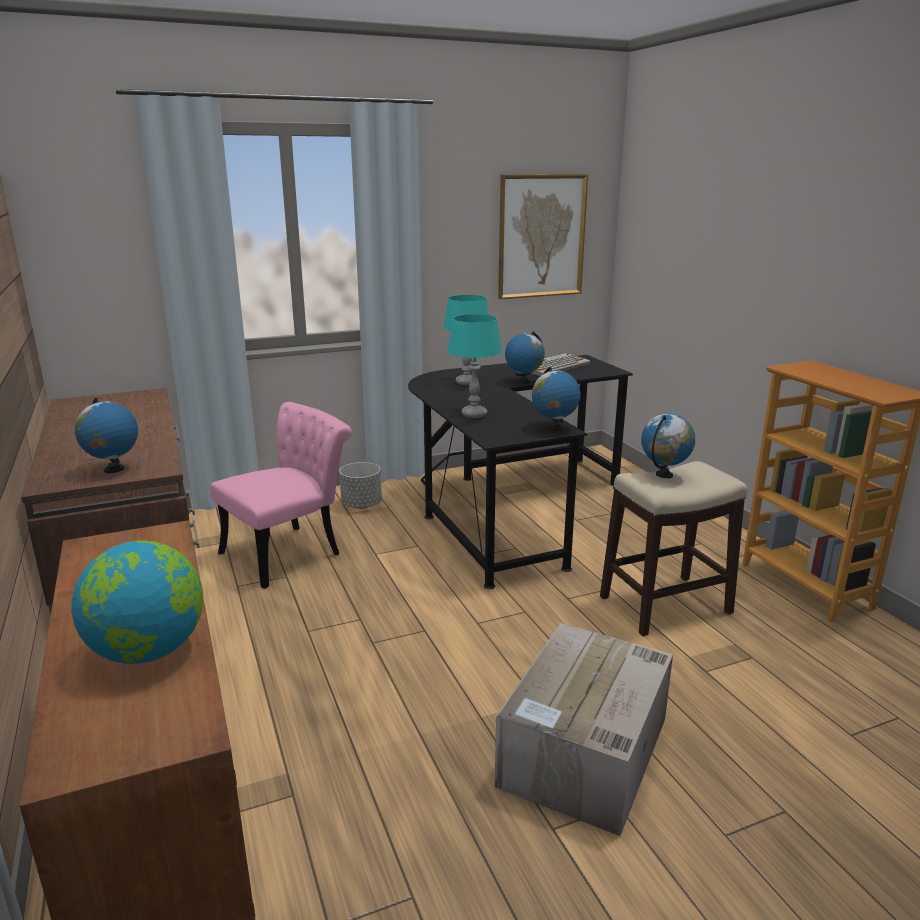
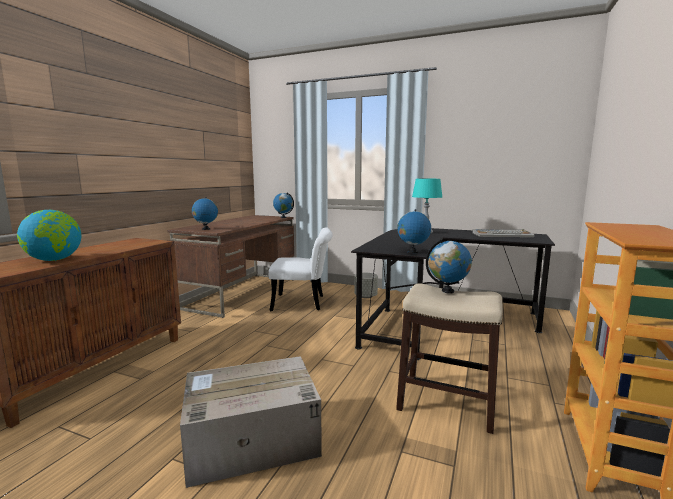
camera: 45 degrees right, 10 degrees down
pink chair [210,402,352,589] -> white chair [269,227,333,311]
turquoise table lamp [448,314,502,418] -> none
picture [498,174,588,299] -> none
globe [505,331,545,384] -> globe moved to [273,192,294,218]

